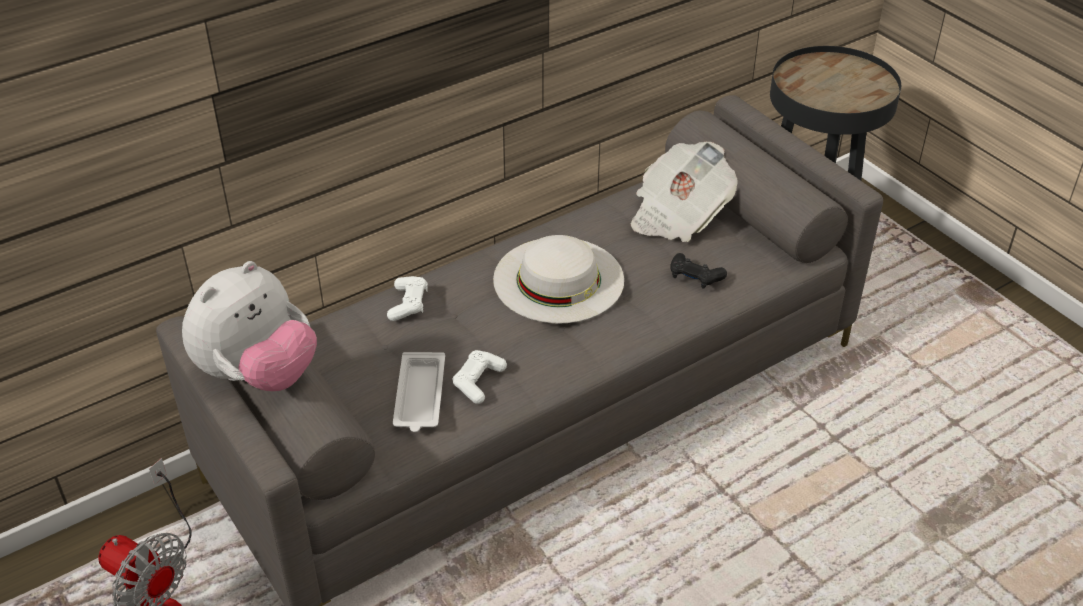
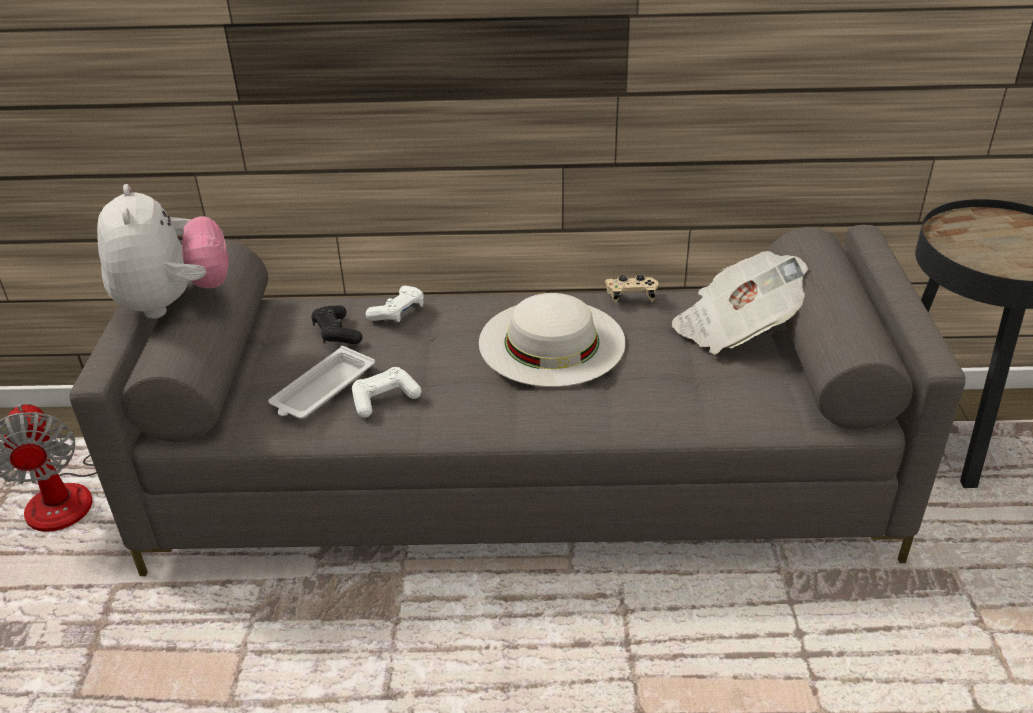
camera: 35 degrees right, 5 degrees down
plush toy [182,261,317,391] -> plush toy turned 90 degrees counterclockwise [97,184,229,319]
black game controller [670,253,727,289] -> black game controller moved to [311,305,363,344]
none -> beige game controller [605,275,659,303]

